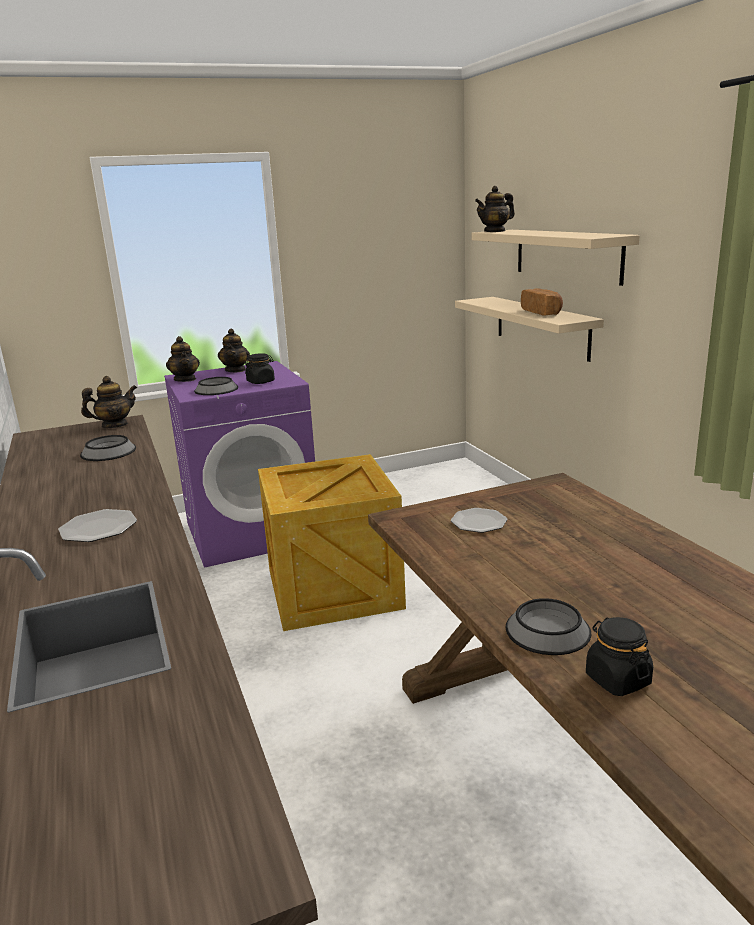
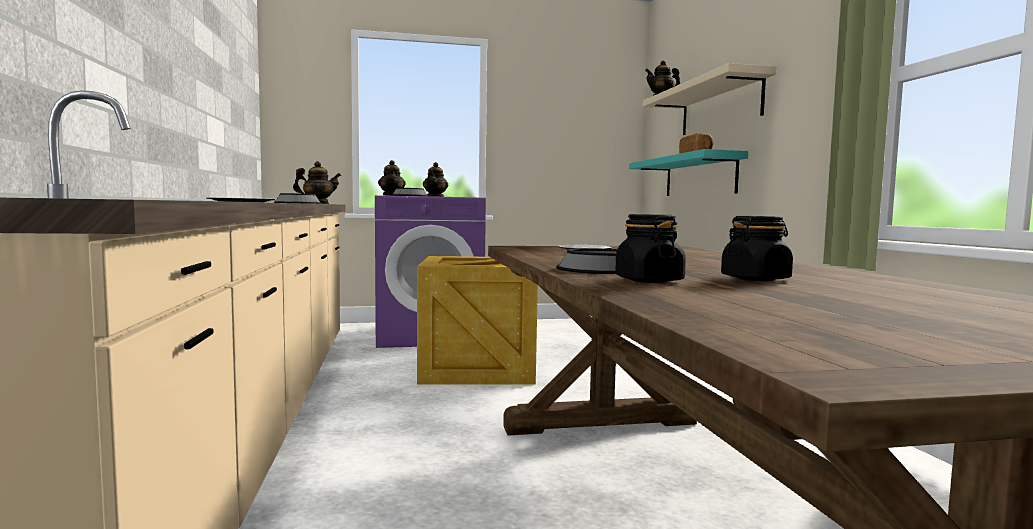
camera: 10 degrees right, 15 degrees down
black jar [245,353,275,384] -> black jar moved to [721,216,793,281]
beige shelf [455,297,604,362] -> turquoise shelf [629,149,748,196]

